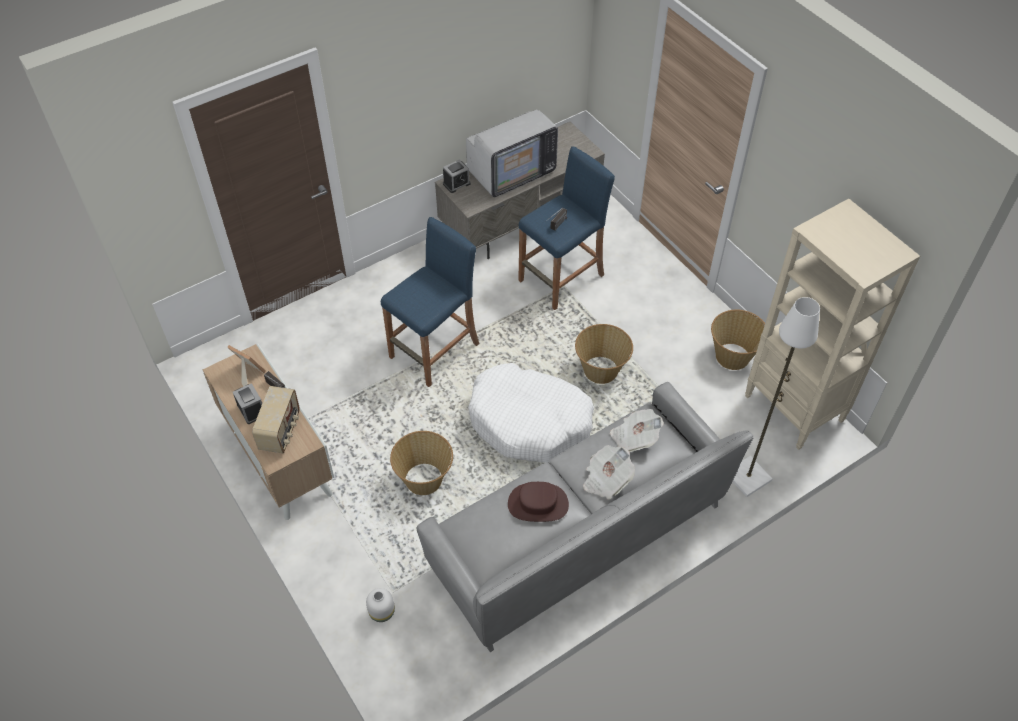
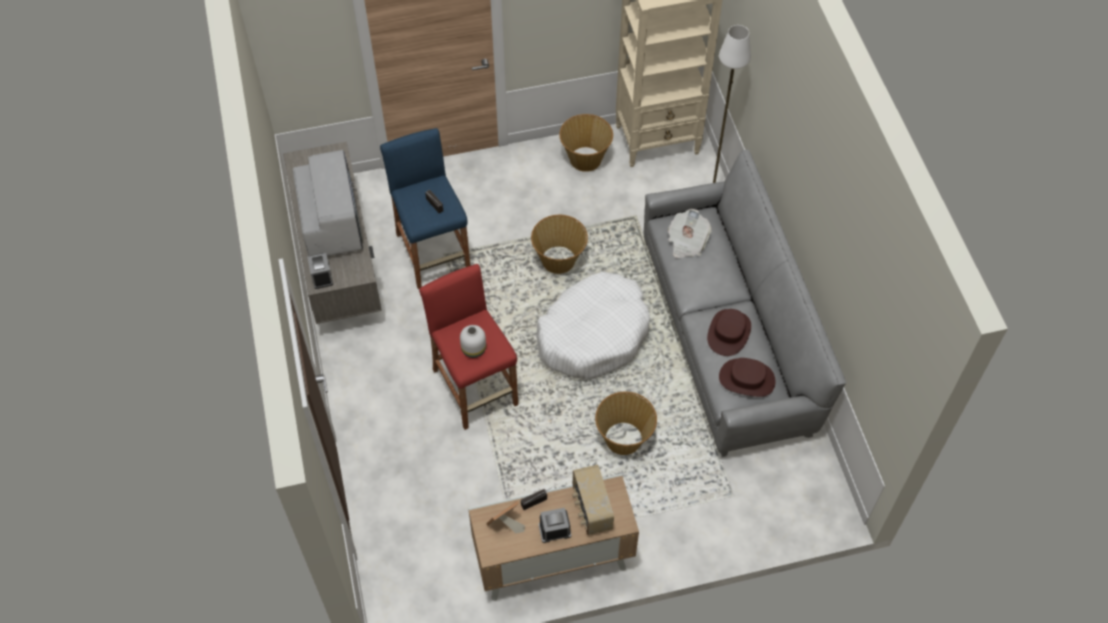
camera: 70 degrees left, 5 degrees up
radio [252,386,300,453] -> radio turned 135 degrees counterclockwise [572,465,614,535]
white vase [366,588,395,622] -> white vase moved to [460,325,486,358]
blue stool [381,217,480,387] -> red stool [419,264,518,430]
newspaper [583,445,635,500] -> none
none -> brown hat [719,358,775,397]

